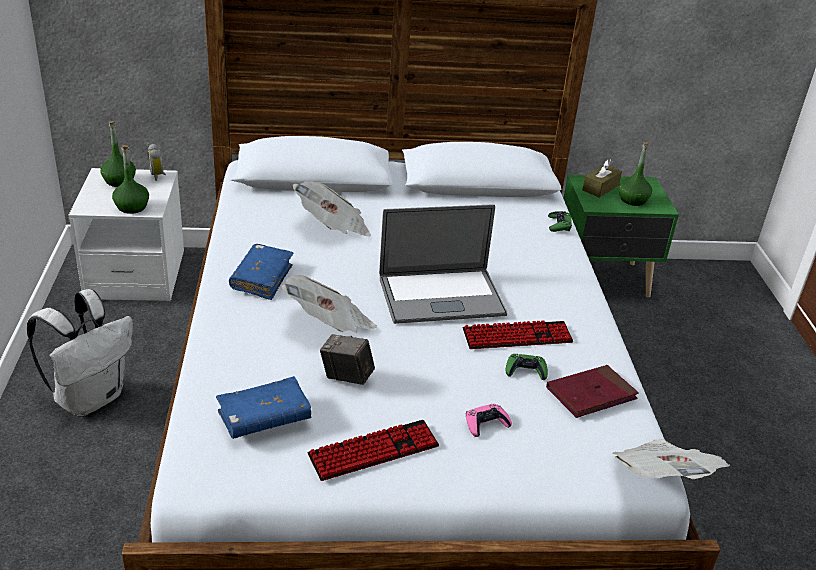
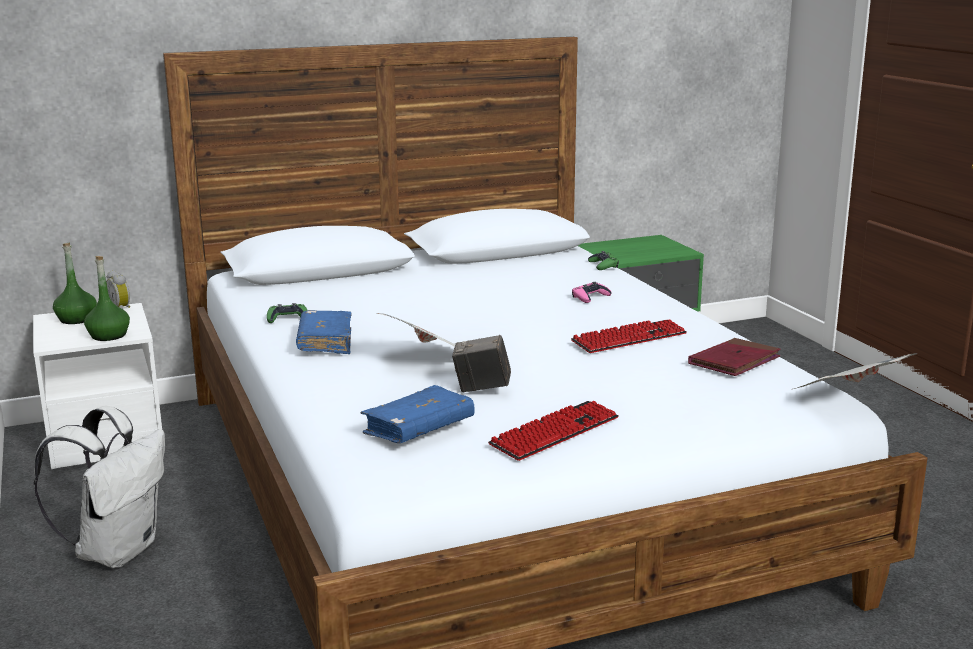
camera: 15 degrees left, 15 degrees down
newspaper [293,181,371,236] -> none
laptop [379,204,507,324] -> none
pink game controller [466,404,512,437] -> pink game controller moved to [572,282,612,303]
green game controller [506,354,548,380] -> green game controller moved to [267,303,307,323]
brown tissue box [582,159,622,198] -> none
green bottle [619,142,652,206] -> none

